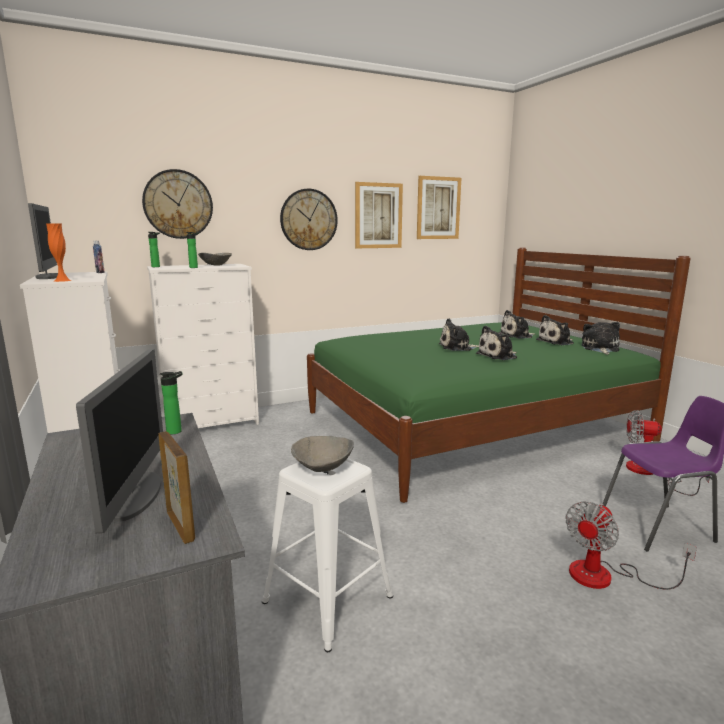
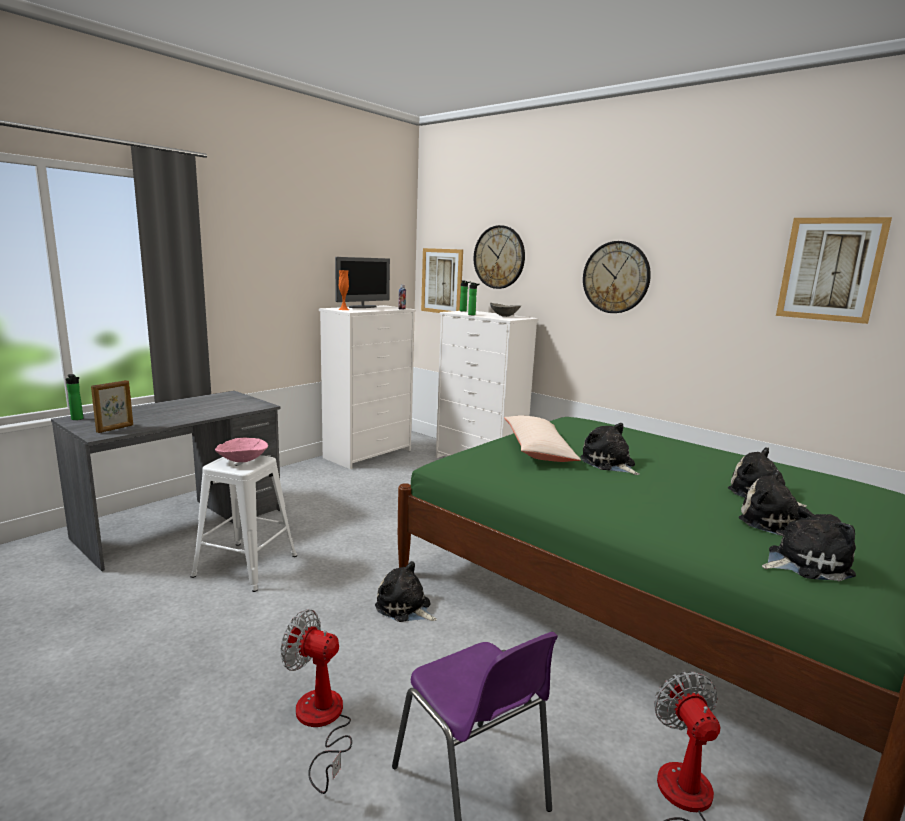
camera: 65 degrees right, 0 degrees up
monitor [76,349,163,533] -> none
bottle [160,371,183,434] -> bottle moved to [66,374,83,420]
grey bowl [291,436,354,472] -> pink bowl [215,438,268,462]
picture [355,182,403,248] -> picture moved to [421,248,463,313]
plush toy [476,326,517,360] -> plush toy moved to [375,561,437,622]
none -> beige pillow [504,415,581,462]

